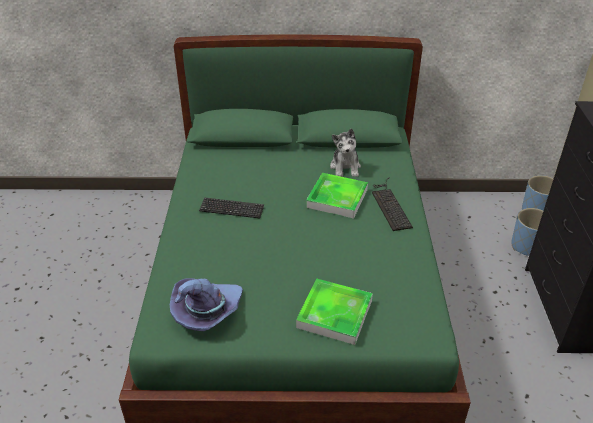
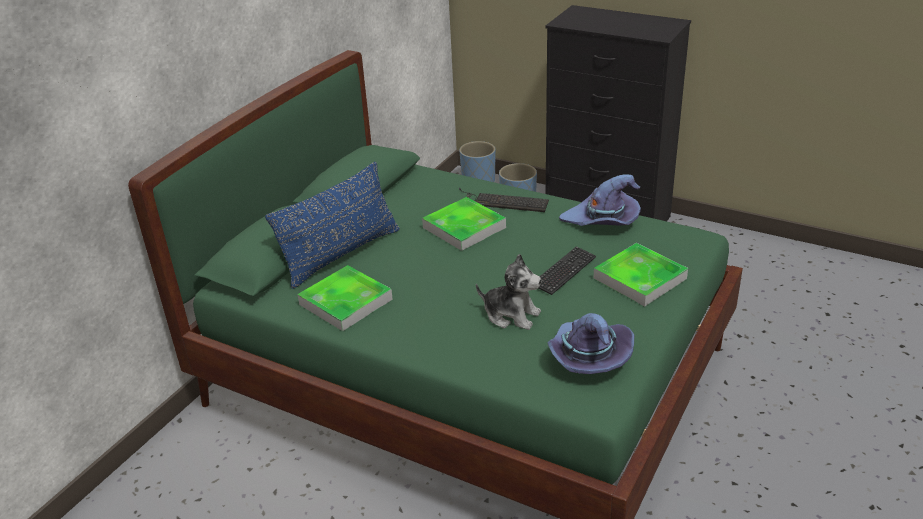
camera: 60 degrees left, 5 degrees down
keyboard [199,197,264,218] -> keyboard moved to [539,247,596,295]
plush toy [330,128,361,177] -> plush toy moved to [476,254,541,330]
none -> blue pillow [265,162,399,289]
none -> tray [297,265,393,331]
none -> purple hat [559,174,641,226]

